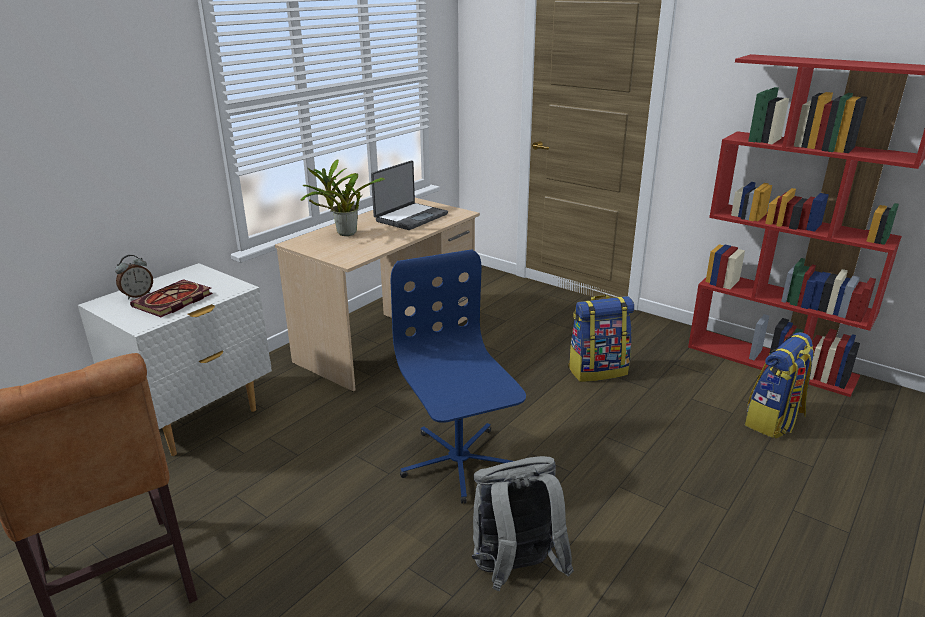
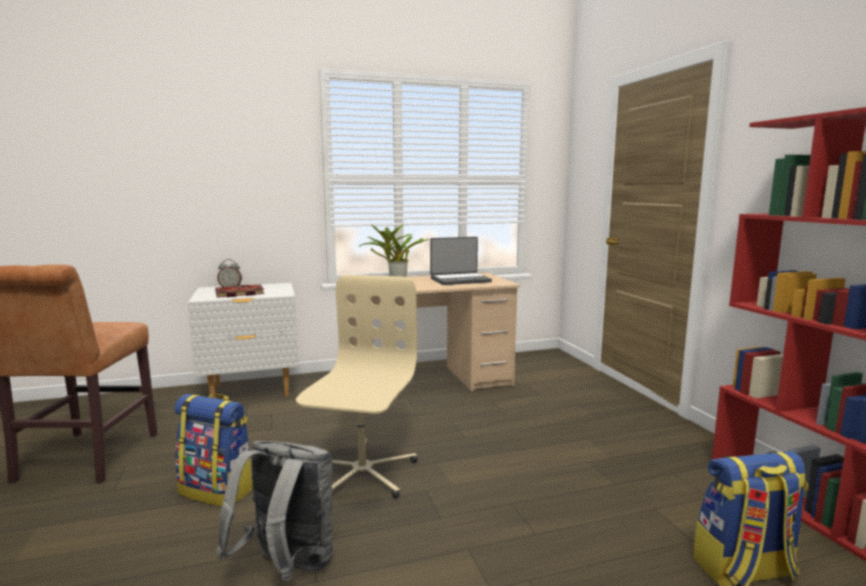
camera: 35 degrees right, 15 degrees down
blue office chair [391,249,526,504] -> beige office chair [296,274,417,499]
backpack [568,295,634,382] -> backpack moved to [174,393,253,506]

